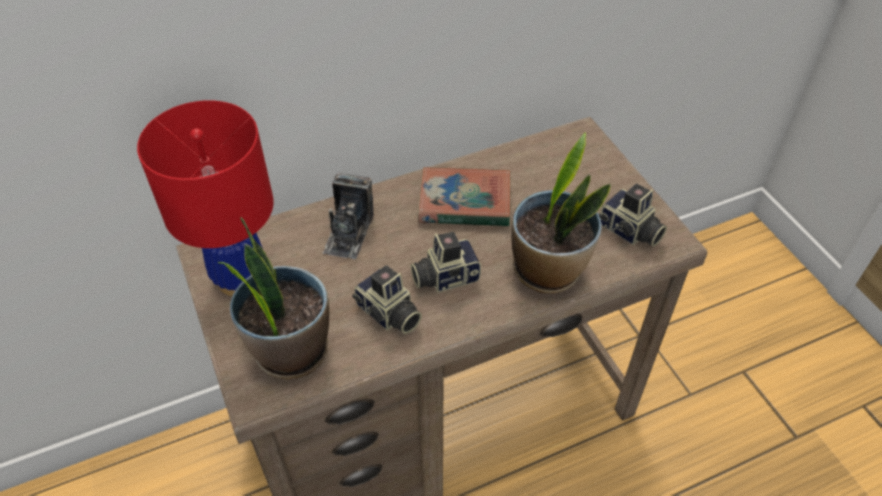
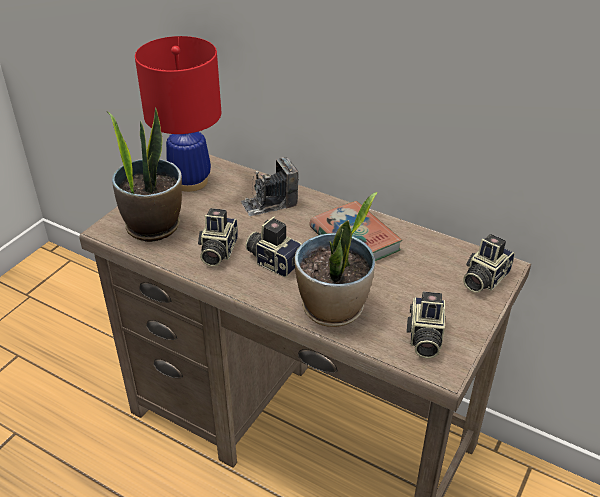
camera: 55 degrees right, 10 degrees down
none -> camera [463,234,515,293]

